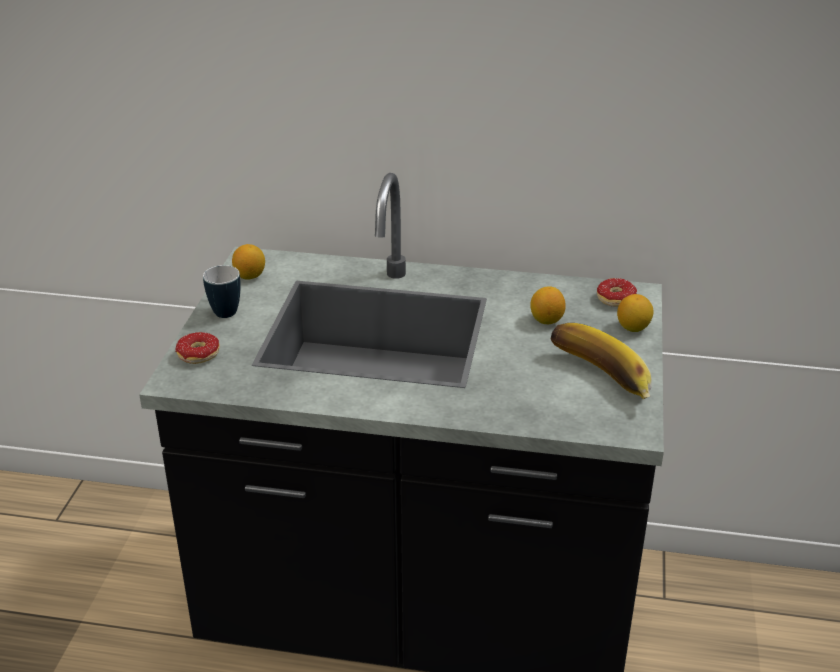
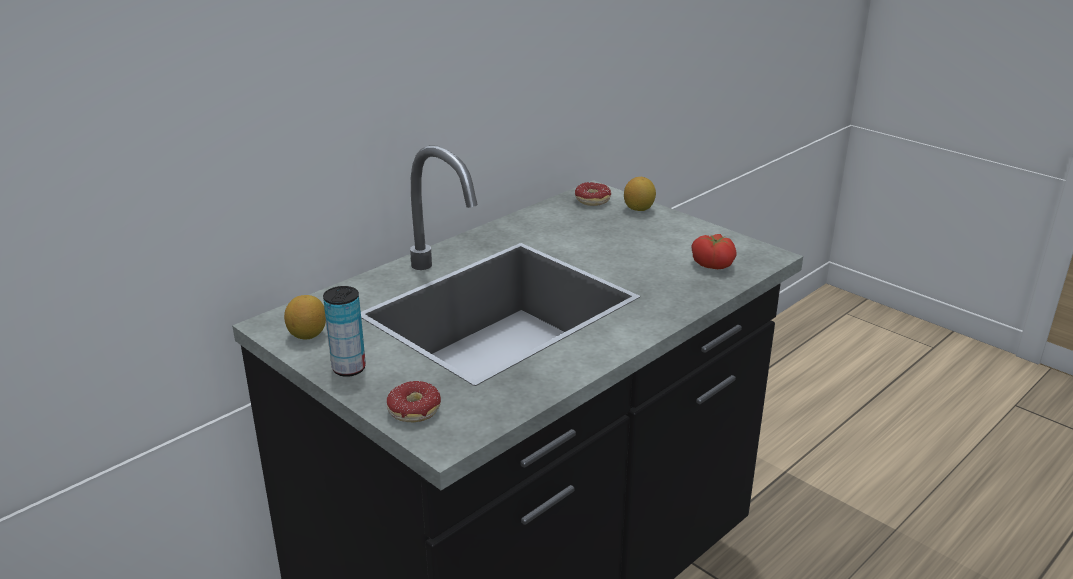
camera: 55 degrees left, 5 degrees down
mug [203,265,240,318] -> can [323,286,366,377]
lemon [530,286,566,324] -> none
banana [551,323,652,400] -> none
none -> tomato [691,234,737,269]

